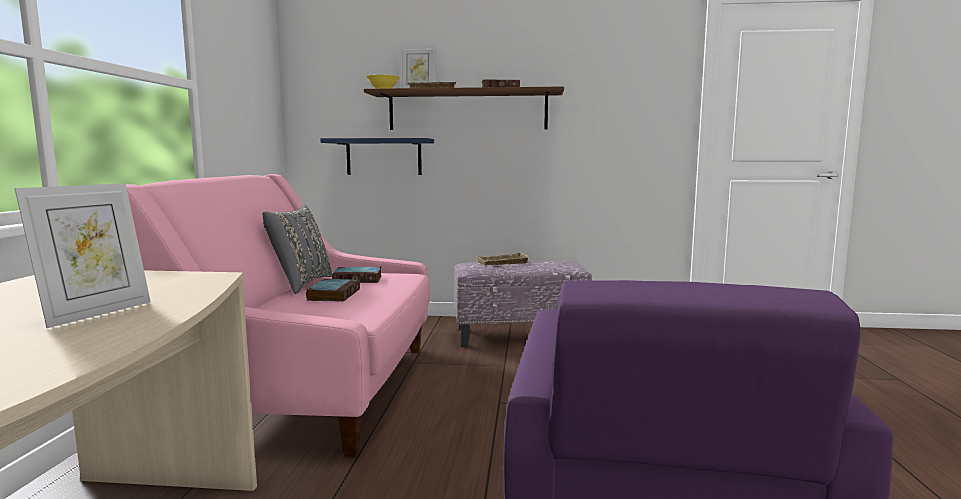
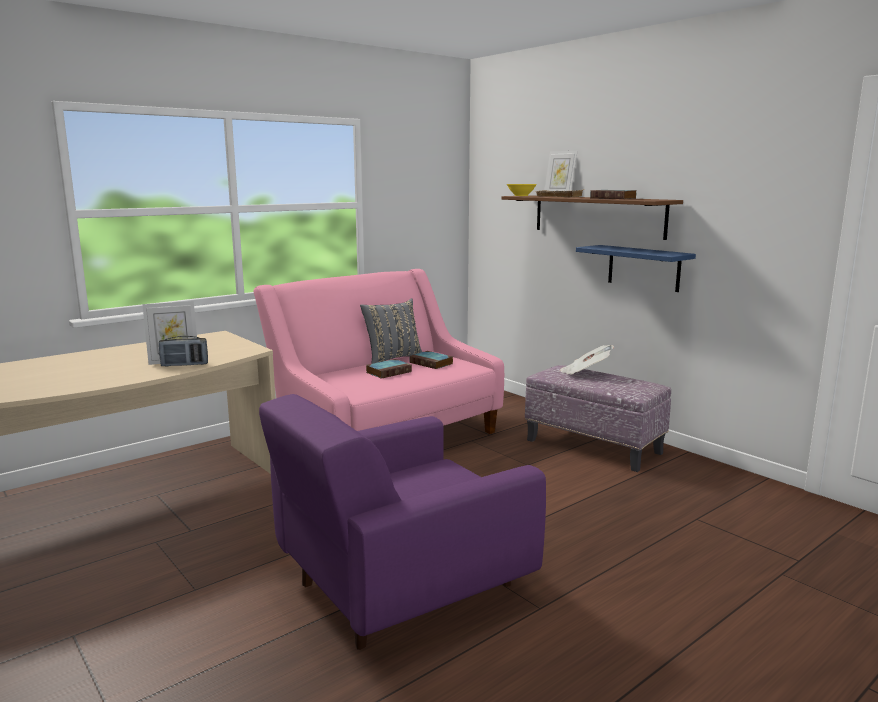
camera: 45 degrees right, 5 degrees up
blue shelf [320,138,434,175] -> blue shelf moved to [576,245,696,292]
beige tray [477,252,529,265] -> newspaper [560,345,614,375]
none -> radio [159,336,208,367]

